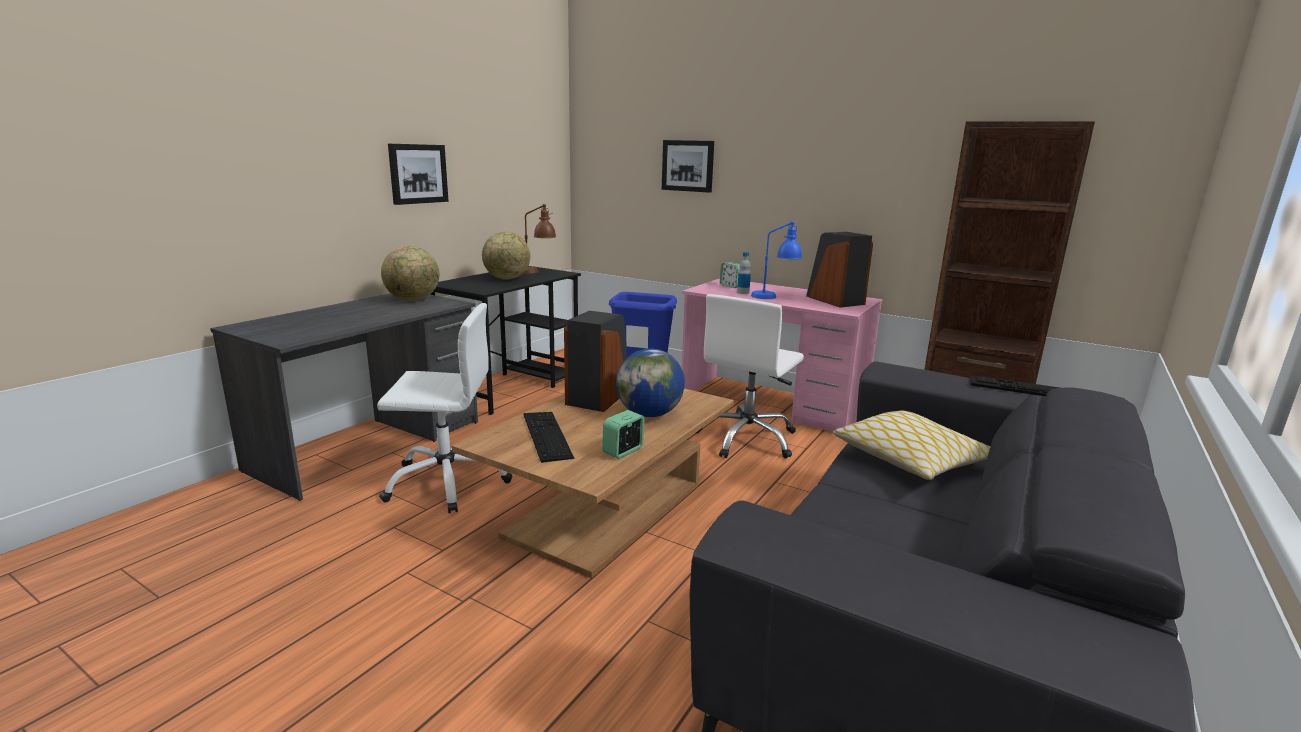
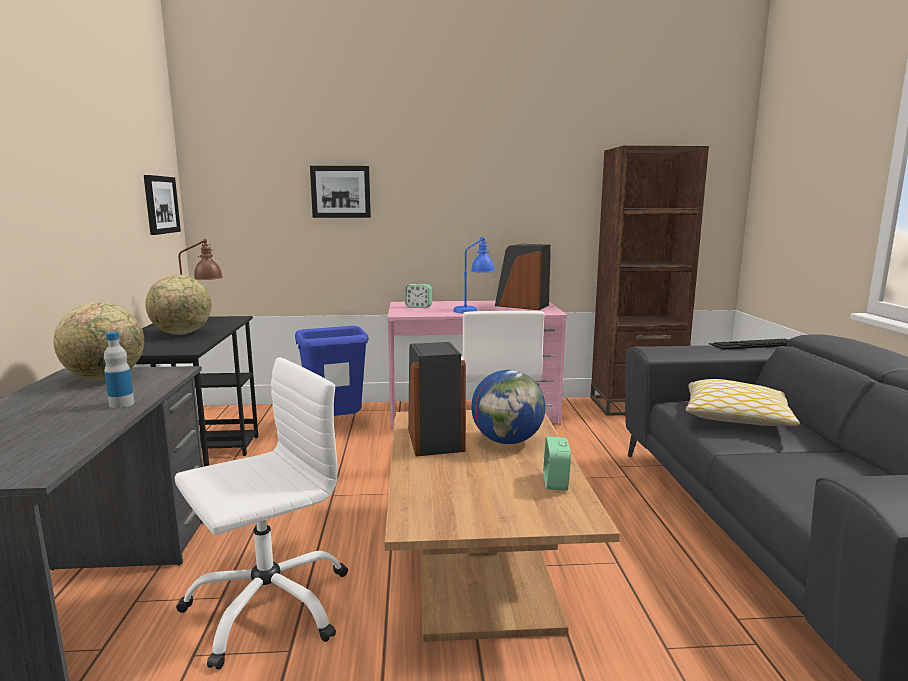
camera: 35 degrees left, 5 degrees down
picture [388,144,449,205] -> picture moved to [144,175,181,235]
keyboard [524,412,574,463] -> none
bottle [737,252,751,294] -> bottle moved to [104,332,134,408]

